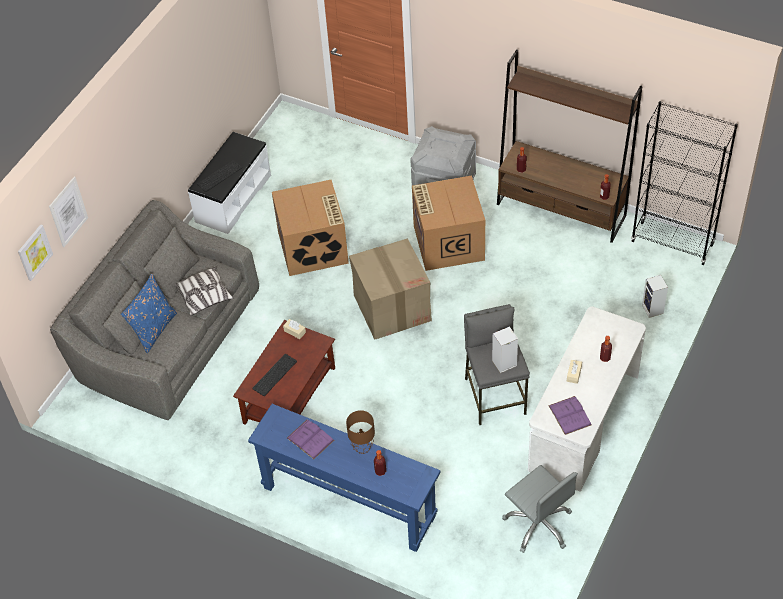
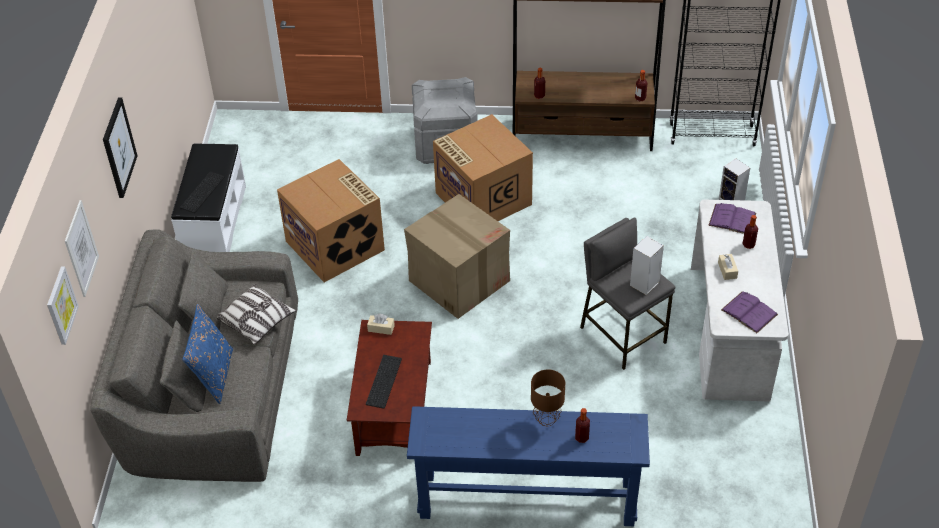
camera: 25 degrees left, 5 degrees down
purple book [287,419,334,459] -> purple book moved to [708,203,756,234]
grey office chair [502,465,578,553] -> none
none -> picture [103,97,138,198]

